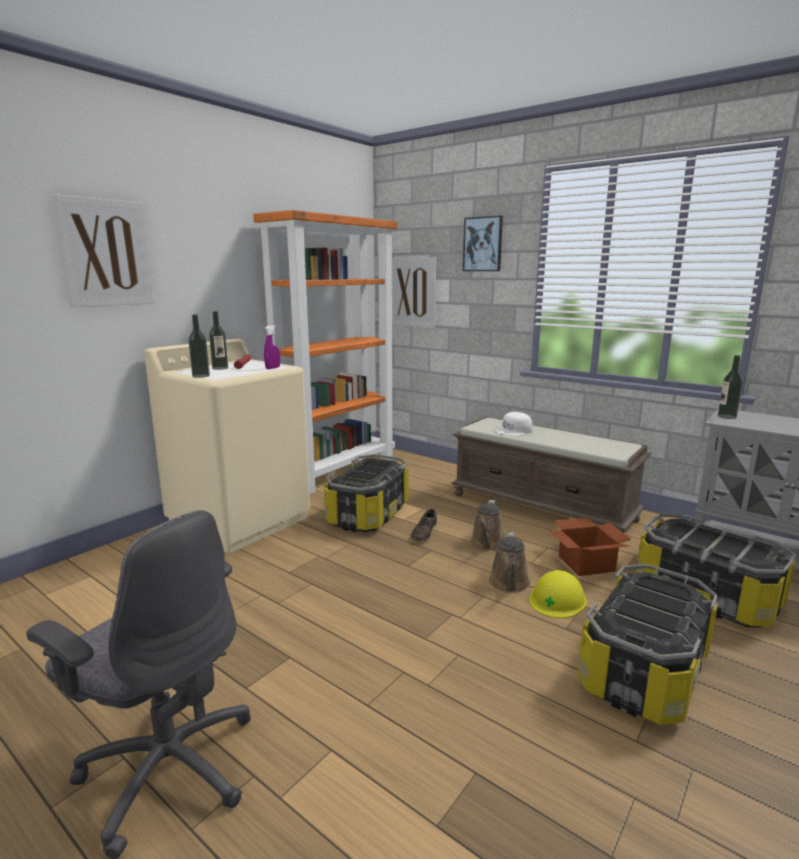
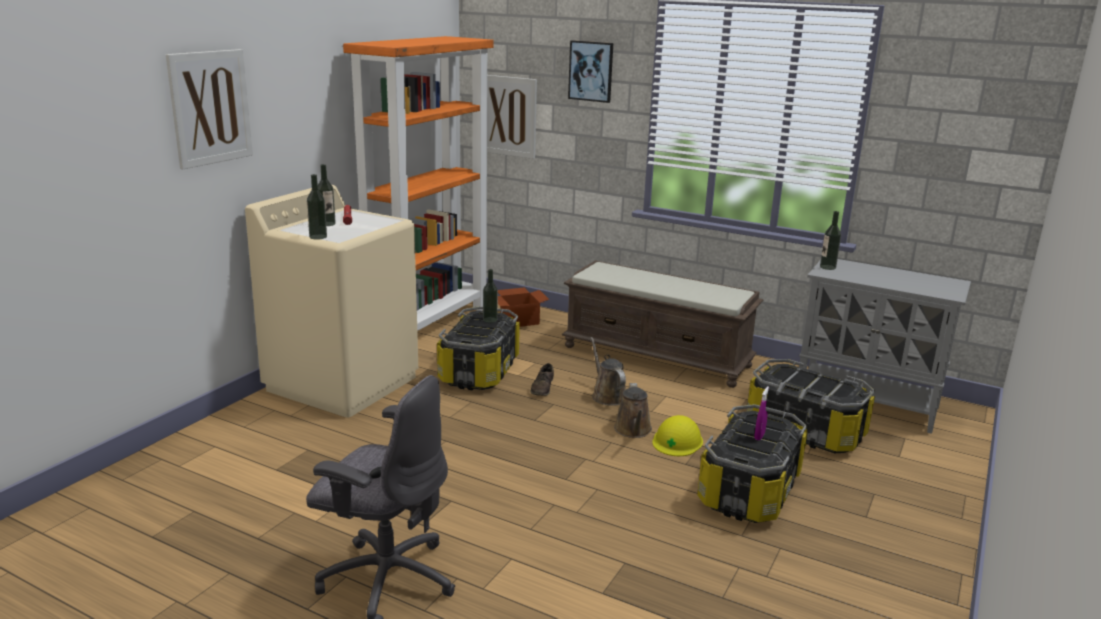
camera: 10 degrees left, 5 degrees up
purple spray bottle [264,325,280,369] -> purple spray bottle moved to [754,386,769,440]
brown watering can [470,500,505,551] -> brown watering can turned 150 degrees clockwise [591,337,626,406]
white cap [494,412,533,436] -> none
cardboard box [549,517,631,576] -> cardboard box moved to [498,287,549,327]
none -> bottle [483,269,498,323]

